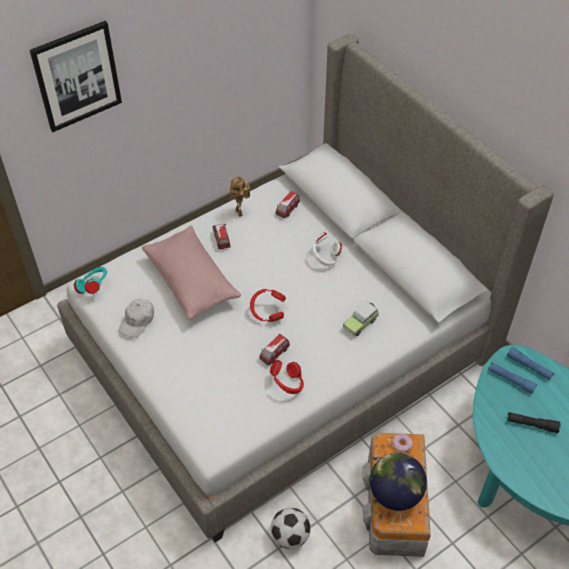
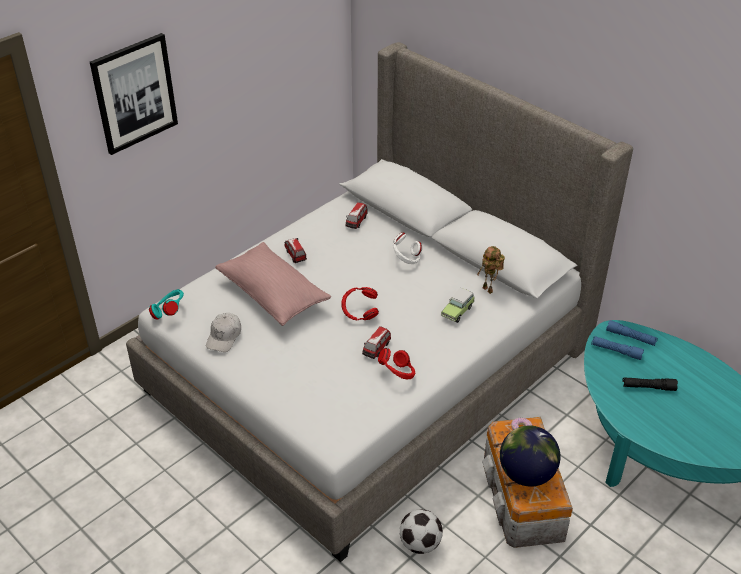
camera: 10 degrees left, 10 degrees down
toy robot [229,177,250,217] -> toy robot moved to [477,246,505,294]

